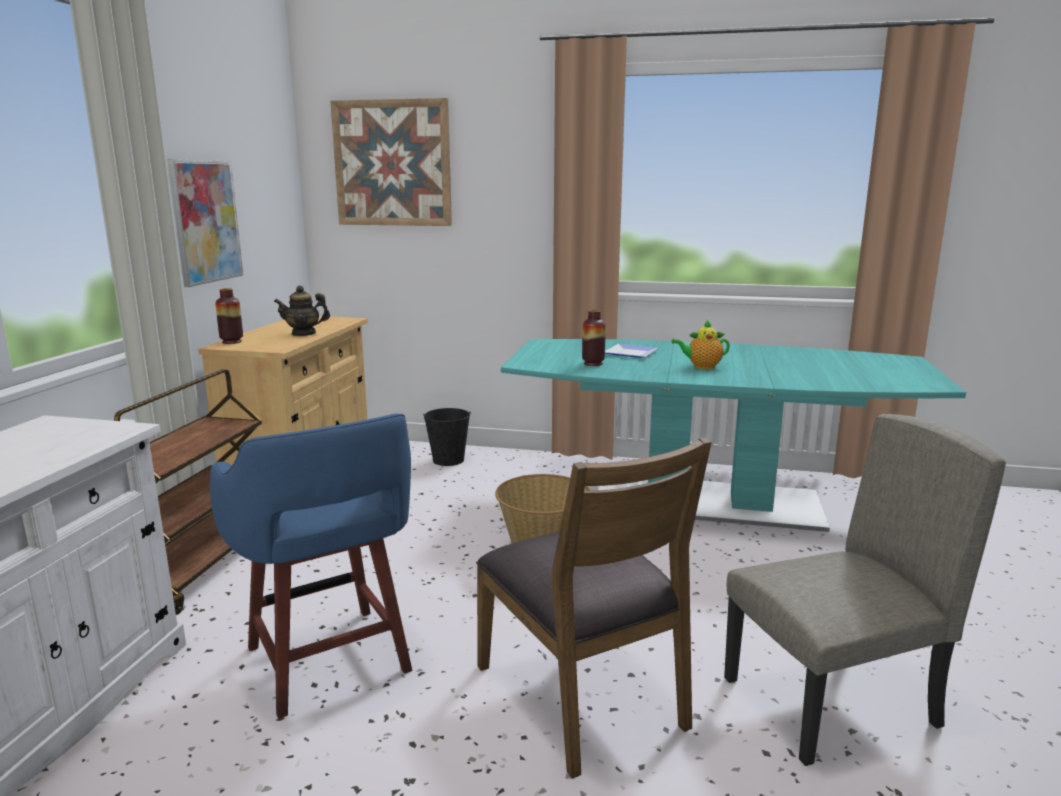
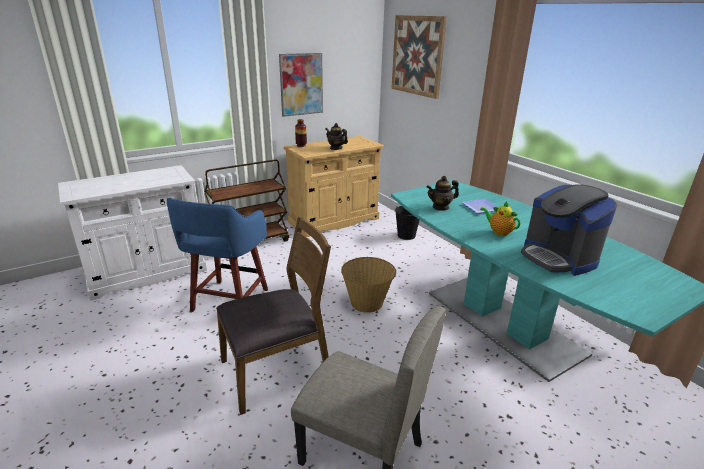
camera: 45 degrees right, 10 degrees up
brown chair [476,437,712,779] -> brown chair turned 135 degrees counterclockwise [216,217,331,415]
vase [582,310,606,366] -> teapot [427,176,459,211]
none -> coffee machine [521,184,617,276]

